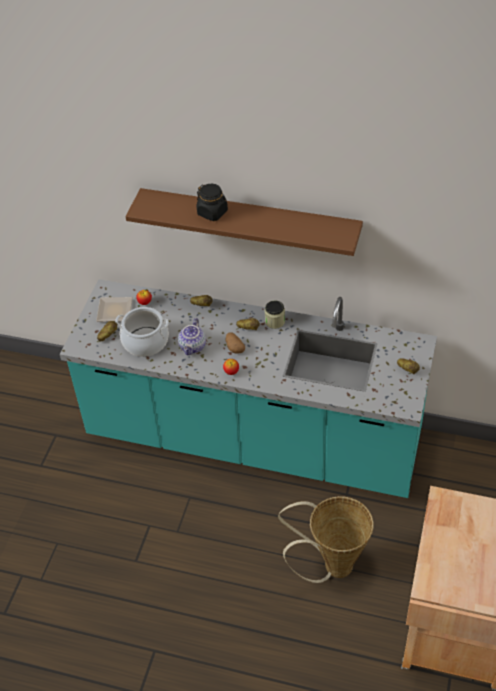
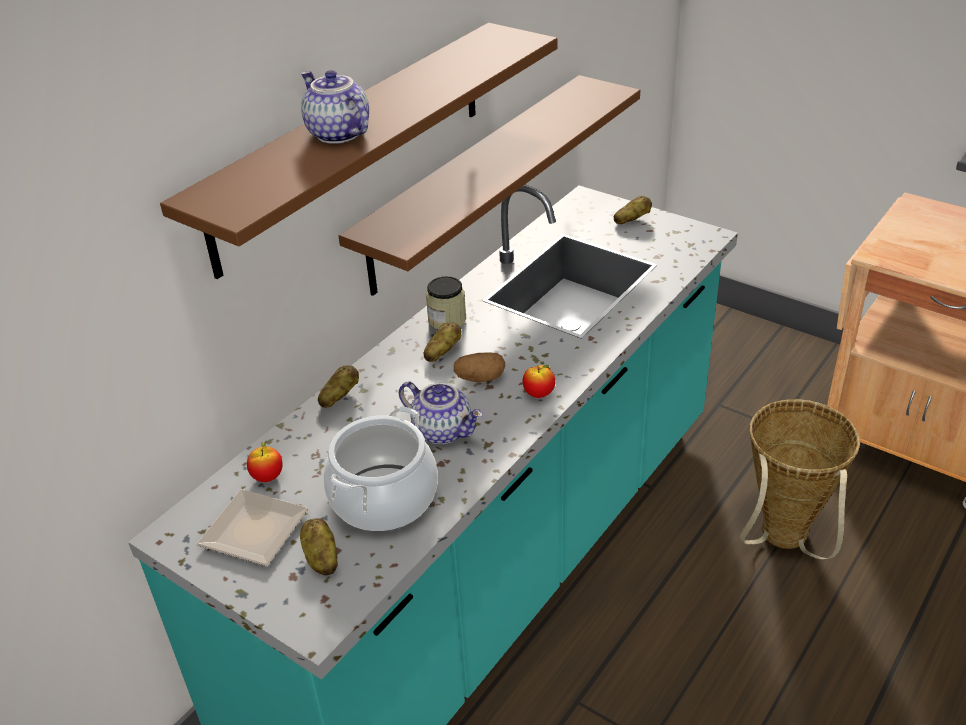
camera: 70 degrees left, 10 degrees down
black jar [196,184,228,221] -> teapot [301,70,369,144]
none -> brown shelf [338,75,640,296]

